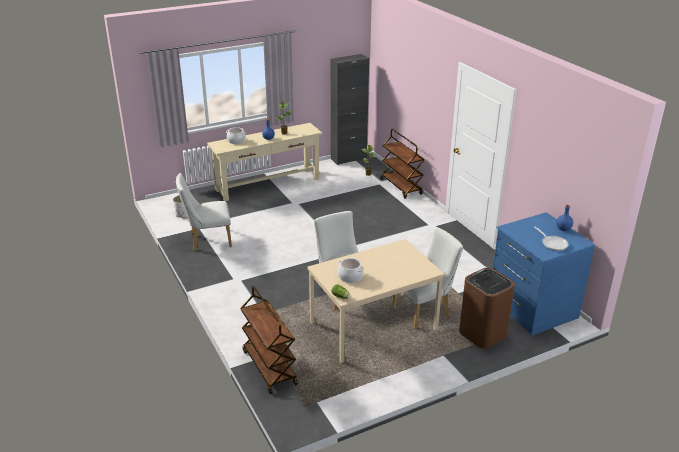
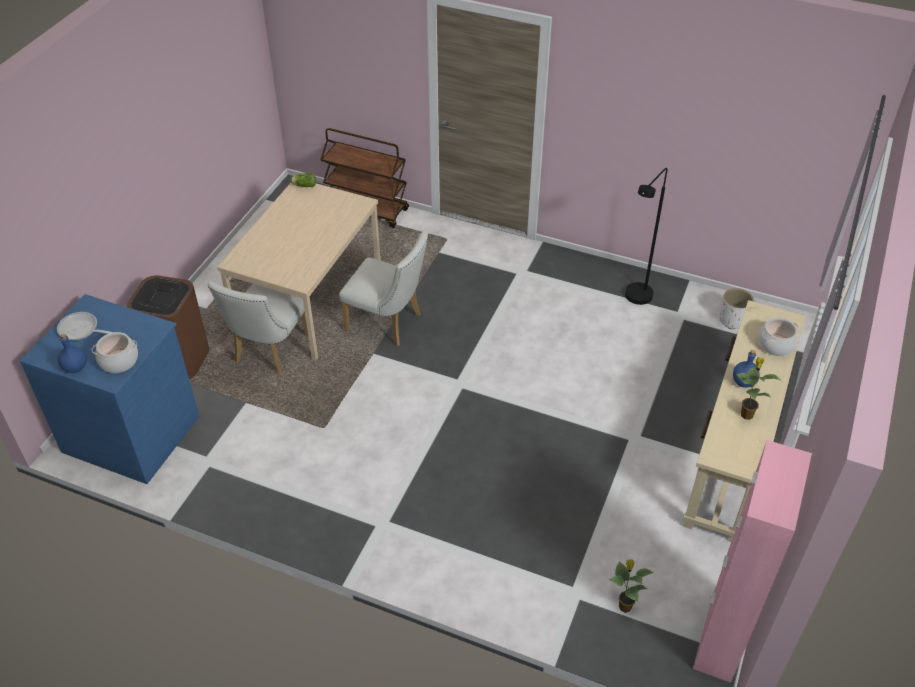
camera: 140 degrees right, 15 degrees up
white chair [176,173,232,251] -> black floor lamp [625,168,668,305]
black cabinet [331,54,369,165] -> pink cabinet [693,440,812,683]
cooking pot [338,258,364,283] -> cooking pot moved to [92,332,138,373]
brown cart [380,129,425,199] -> none

